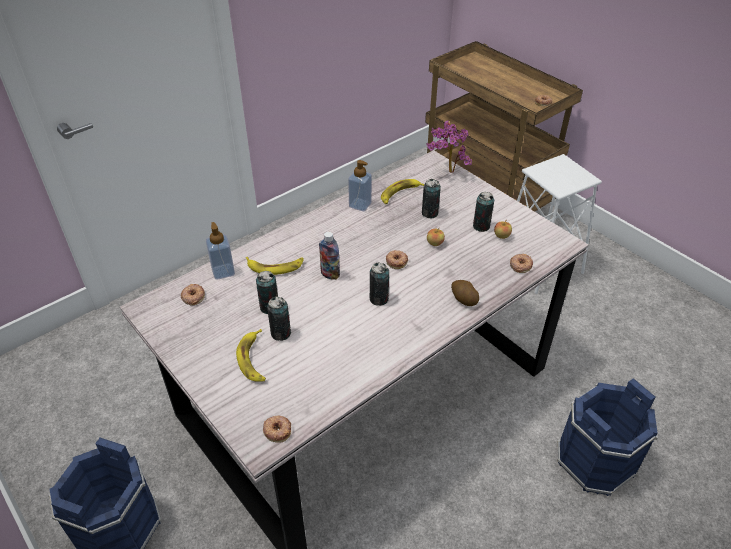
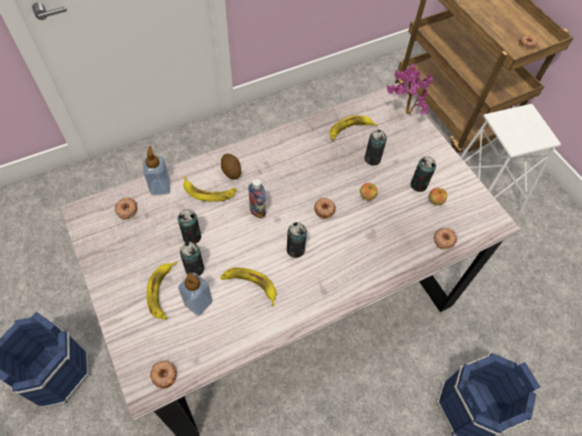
camera: 10 degrees right, 15 degrees up
soap dispenser [348,160,372,211] -> soap dispenser moved to [178,272,213,316]
potato [451,280,479,306] -> potato moved to [221,154,241,180]
none -> banana [220,268,276,306]

